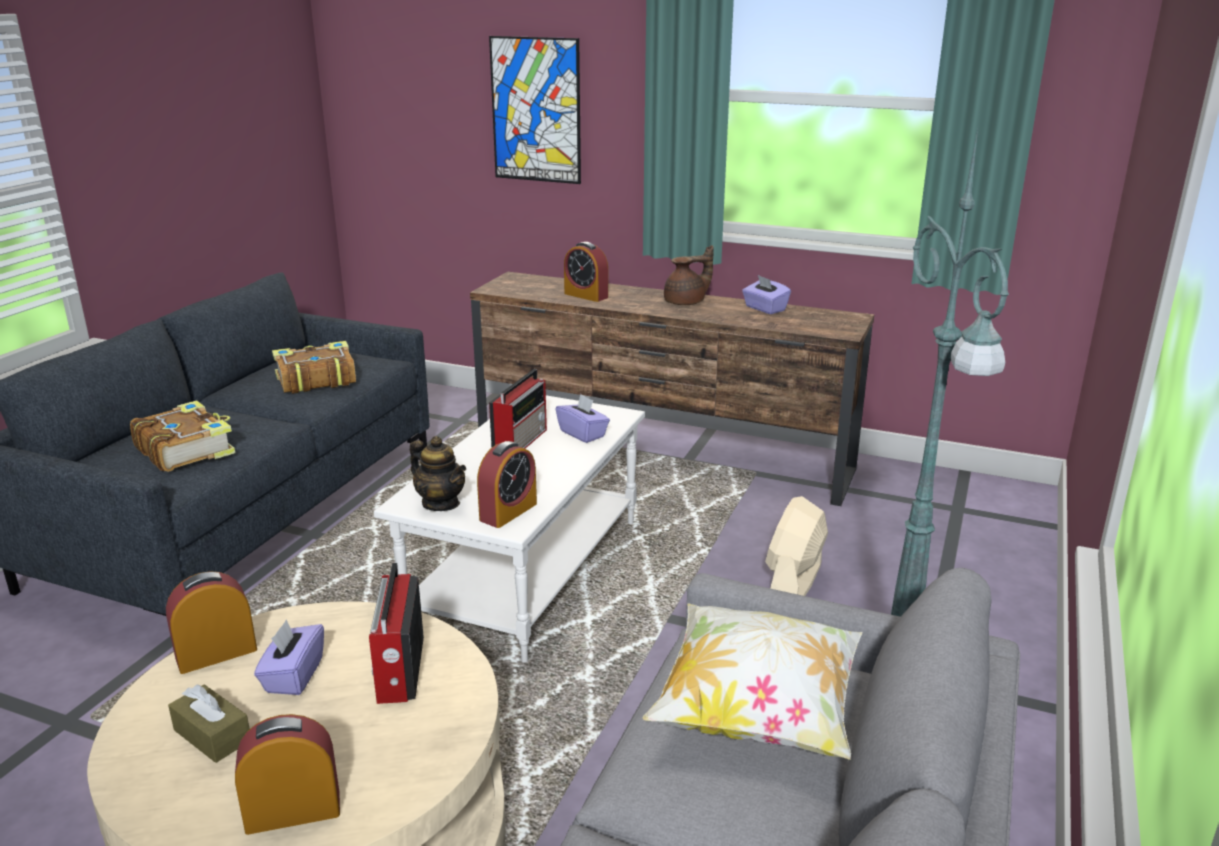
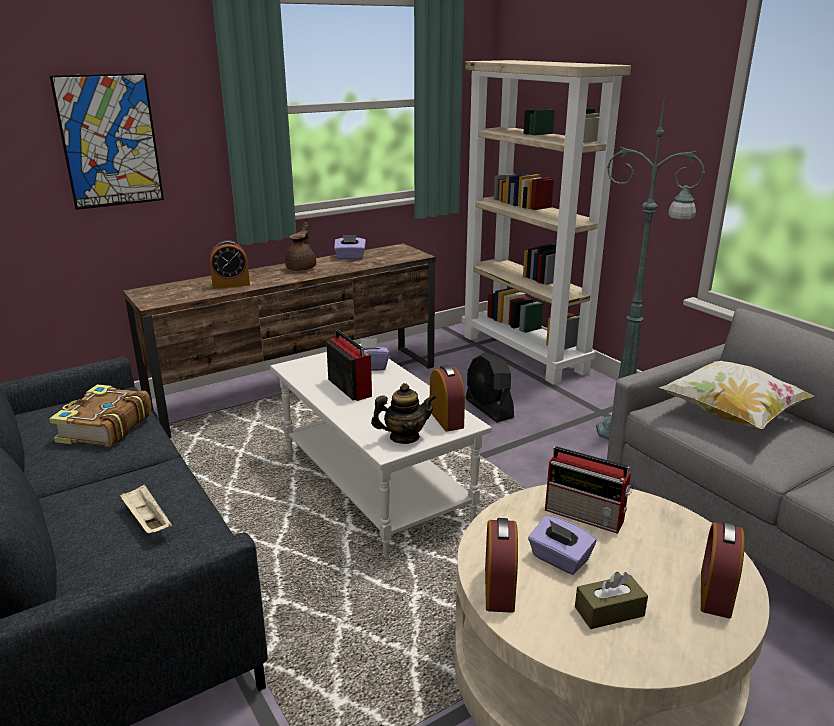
camera: 55 degrees left, 0 degrees up
book [130,400,235,472] -> beige tray [120,484,172,534]
beige fan [765,496,828,596] -> black fan [465,353,514,422]
none -> beige bookcase [462,60,631,385]

